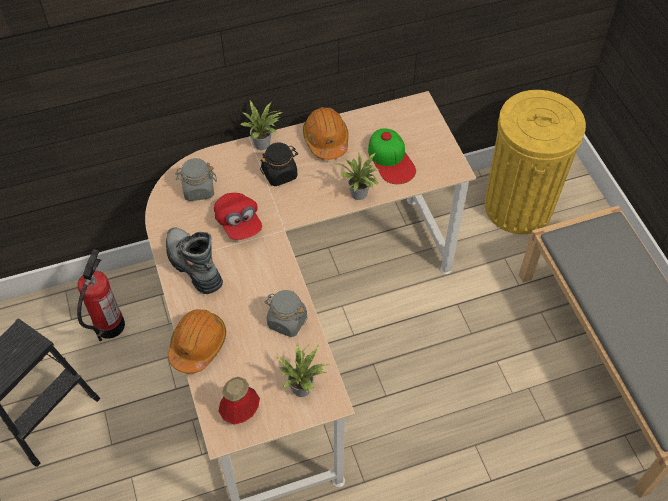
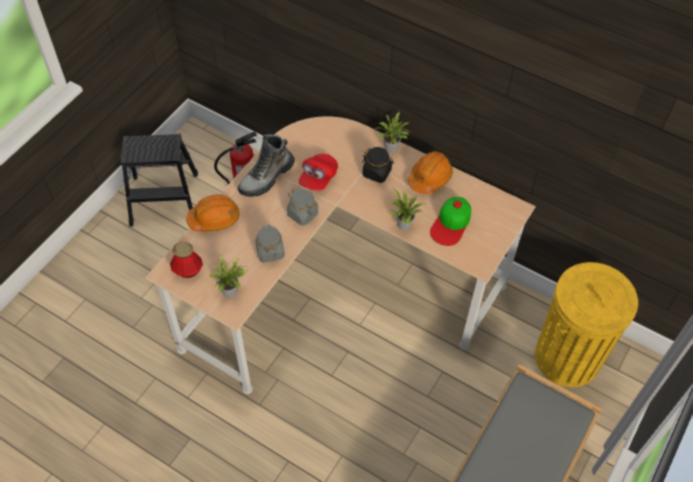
camera: 50 degrees right, 0 degrees up
boot [166,227,223,294] -> boot turned 150 degrees counterclockwise [238,135,295,197]
grey jar [175,158,217,201] -> grey jar moved to [287,189,318,226]

